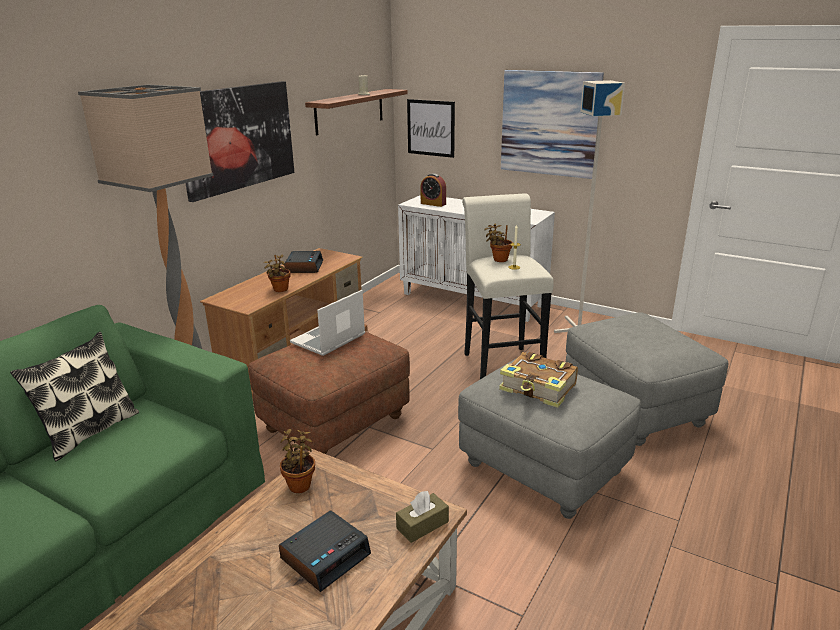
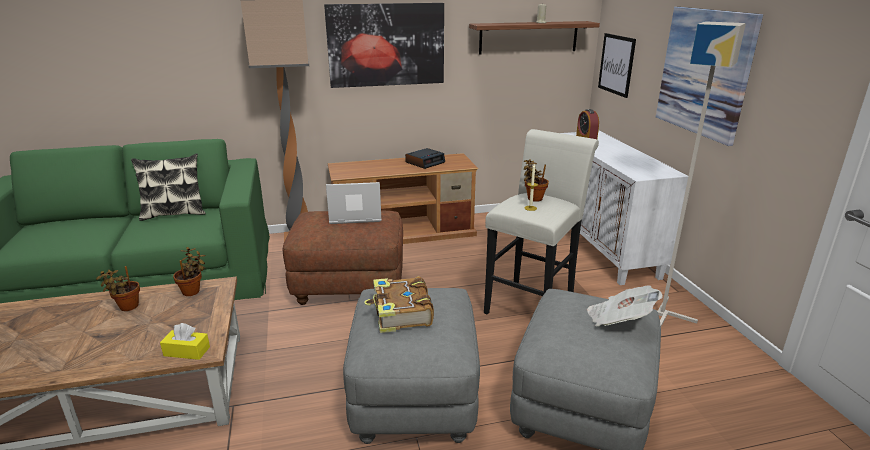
camera: 45 degrees right, 0 degrees up
potted plant [264,254,291,292] -> potted plant moved to [96,266,140,311]
alarm clock [279,510,371,592] -> none
brown tissue box [396,491,449,543] -> yellow tissue box [160,323,210,360]
none -> newspaper [587,285,663,327]

